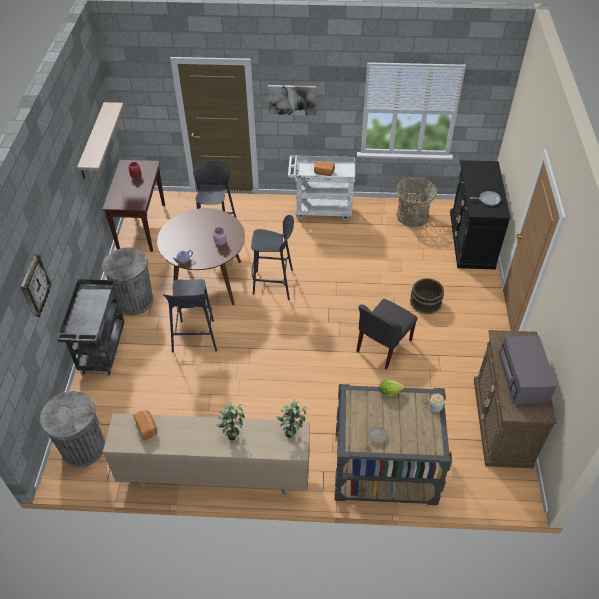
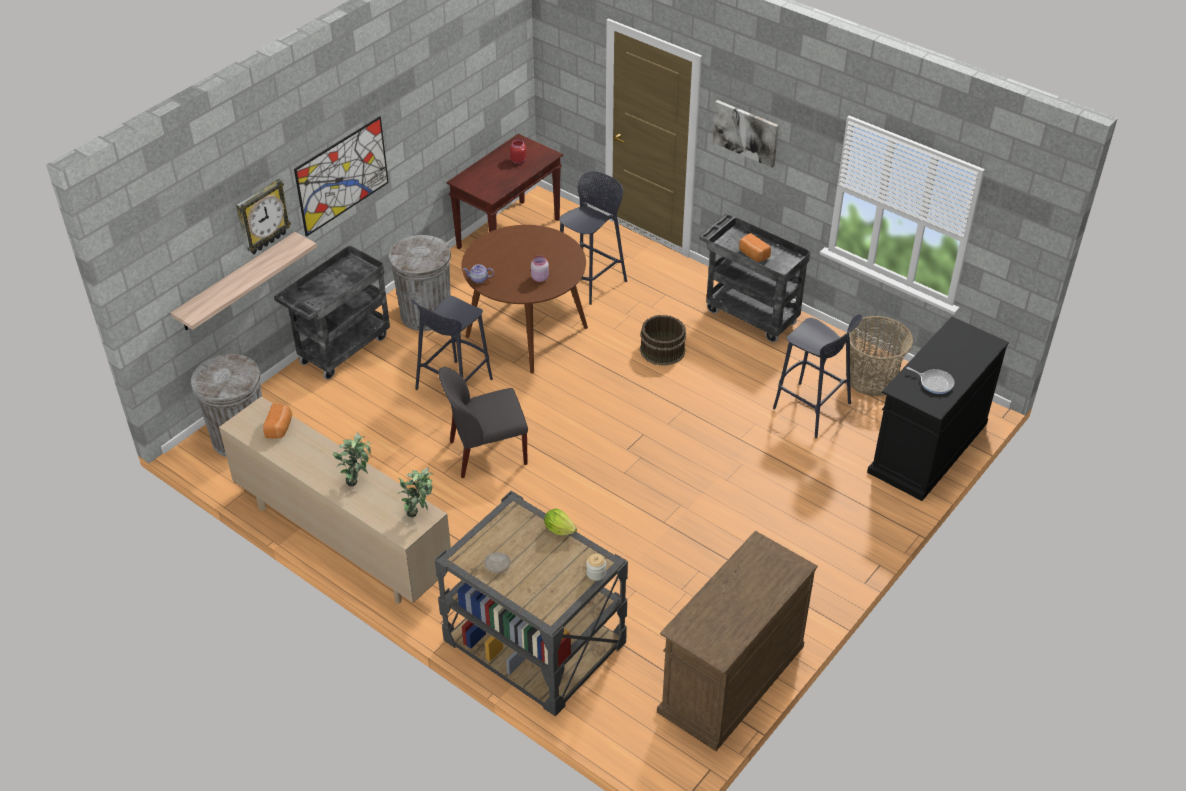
camera: 35 degrees right, 5 degrees down
shelf [77,102,124,179] -> shelf moved to [171,232,317,330]
grey stool [251,215,294,300] -> grey stool moved to [773,314,863,438]
white cart [288,155,355,221] -> black cart [699,214,810,342]
grey chair [356,299,418,369] -> grey chair moved to [439,367,528,478]
brown bucket [410,278,444,314] -> brown bucket moved to [640,315,686,366]
grey microwave [499,335,557,404] -> none
none -> picture [294,116,389,237]

